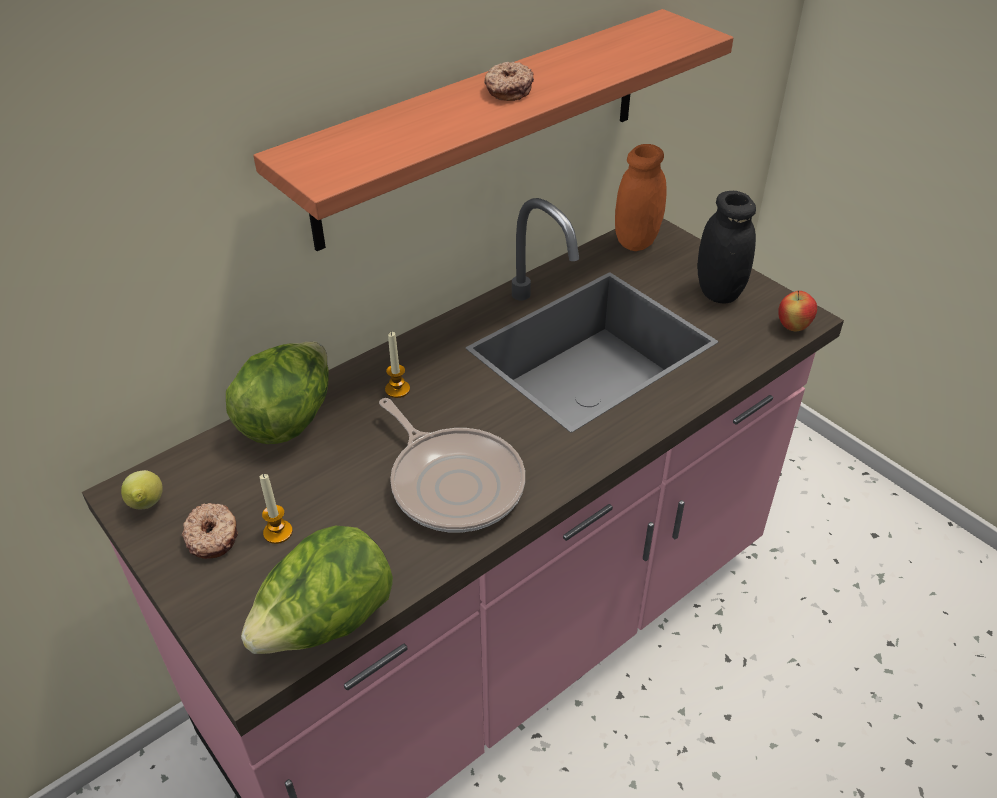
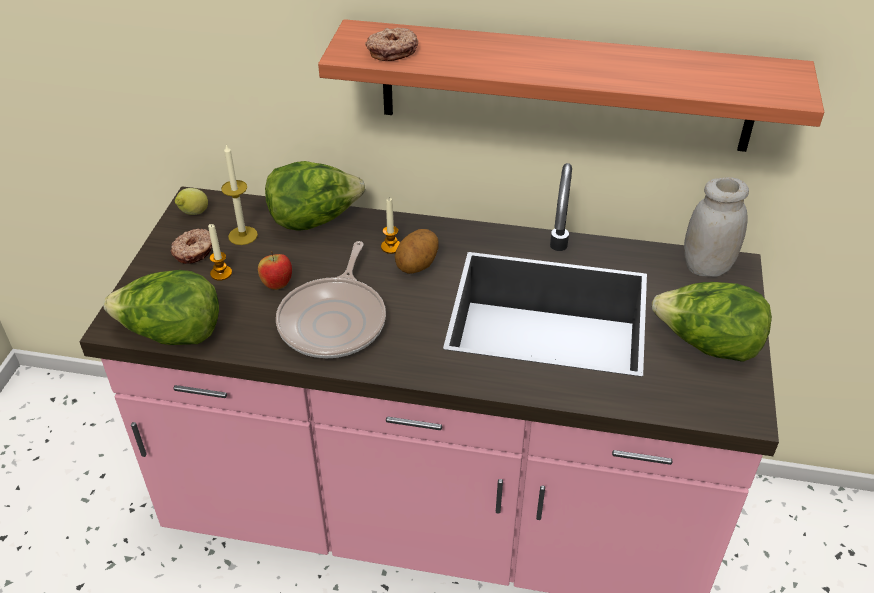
camera: 50 degrees right, 0 degrees up
donut [484,62,534,101] -> donut moved to [365,28,418,61]
orange jar [615,144,667,251] -> white jar [684,177,749,277]
black jar [698,191,756,304] -> lettuce [652,282,772,362]
apple [778,290,817,331] -> apple moved to [258,251,292,290]
none -> candle [221,144,258,245]
none -> potato [395,229,438,274]

